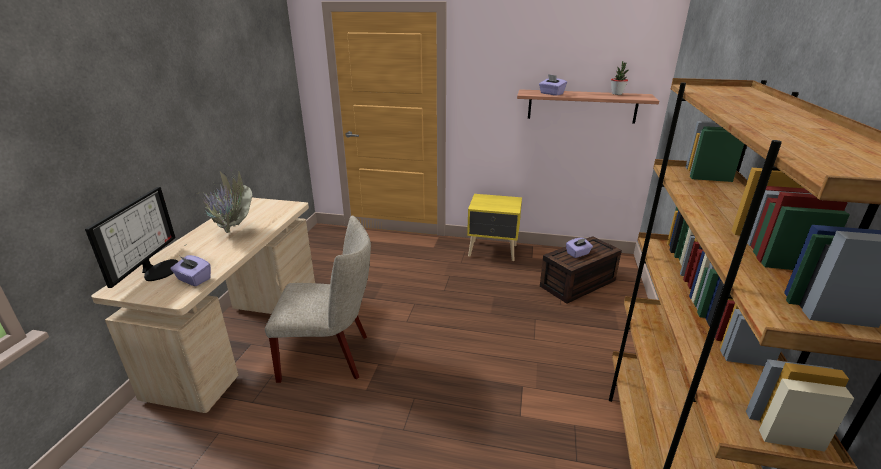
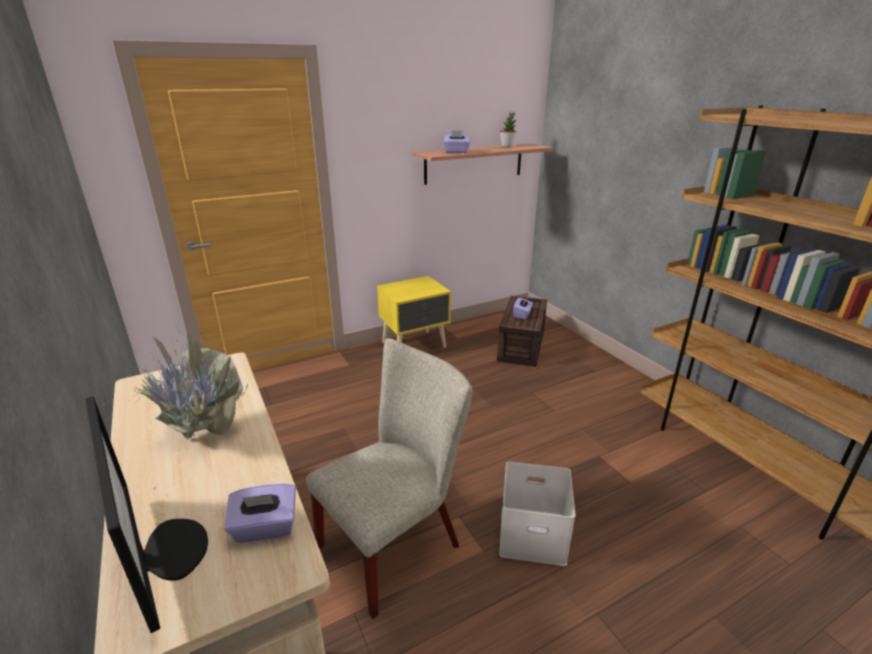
camera: 40 degrees left, 0 degrees up
none -> white storage box [499,462,576,566]

